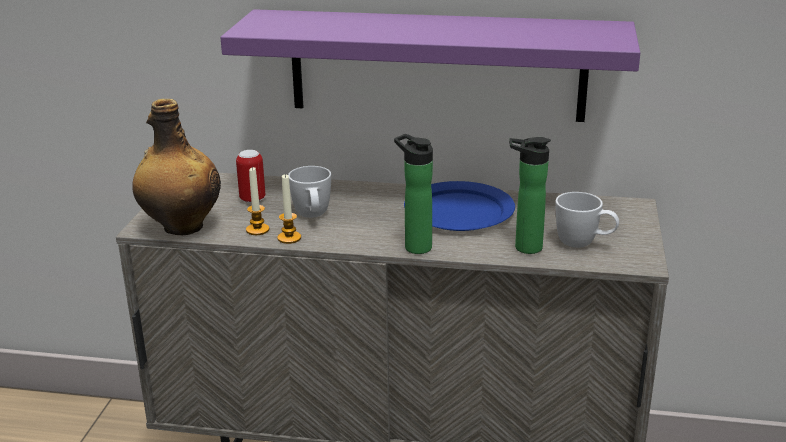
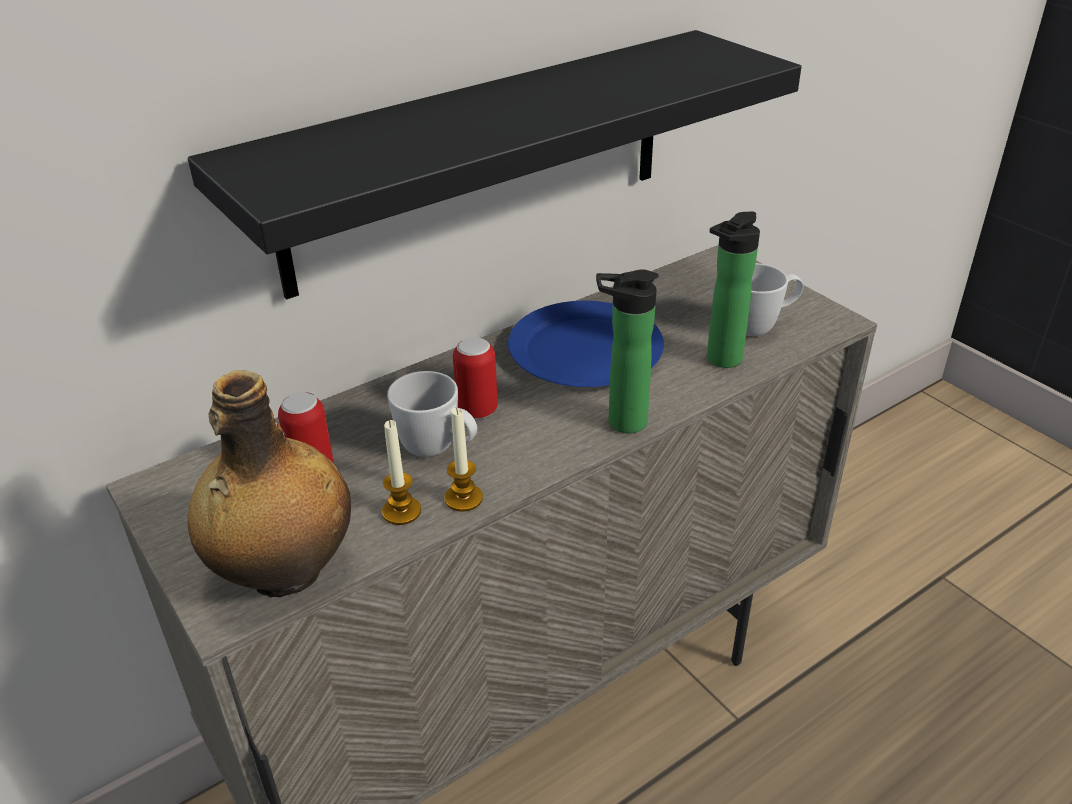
camera: 45 degrees left, 10 degrees up
purple shelf [220,9,640,122] -> black shelf [188,30,801,300]
none -> can [453,337,498,419]

